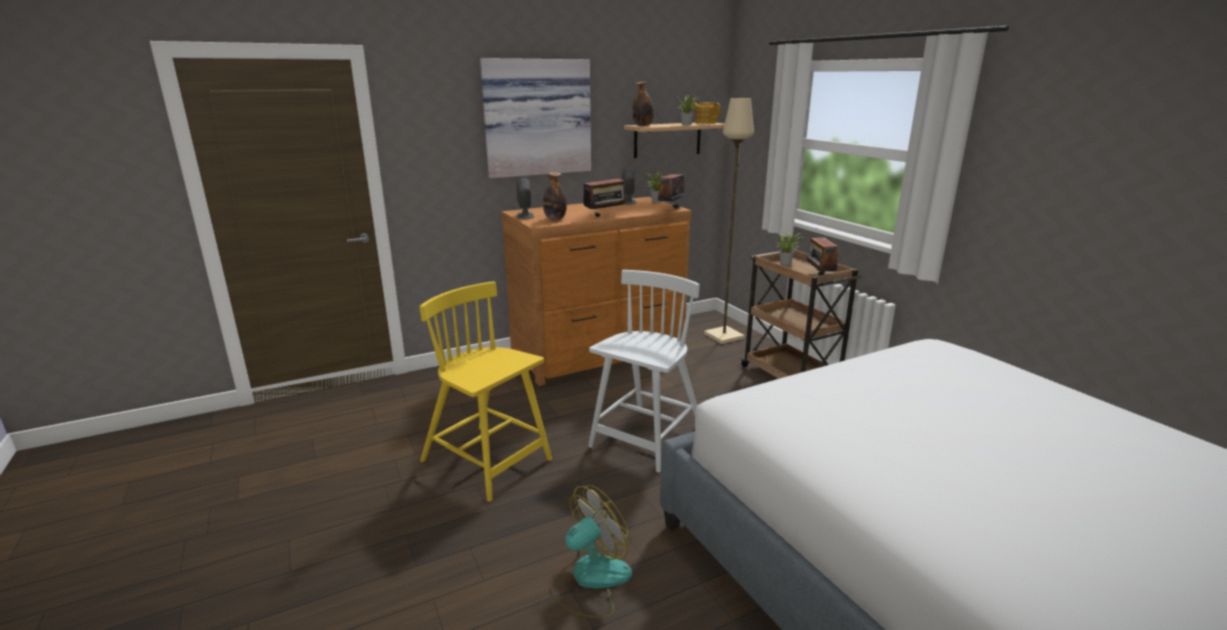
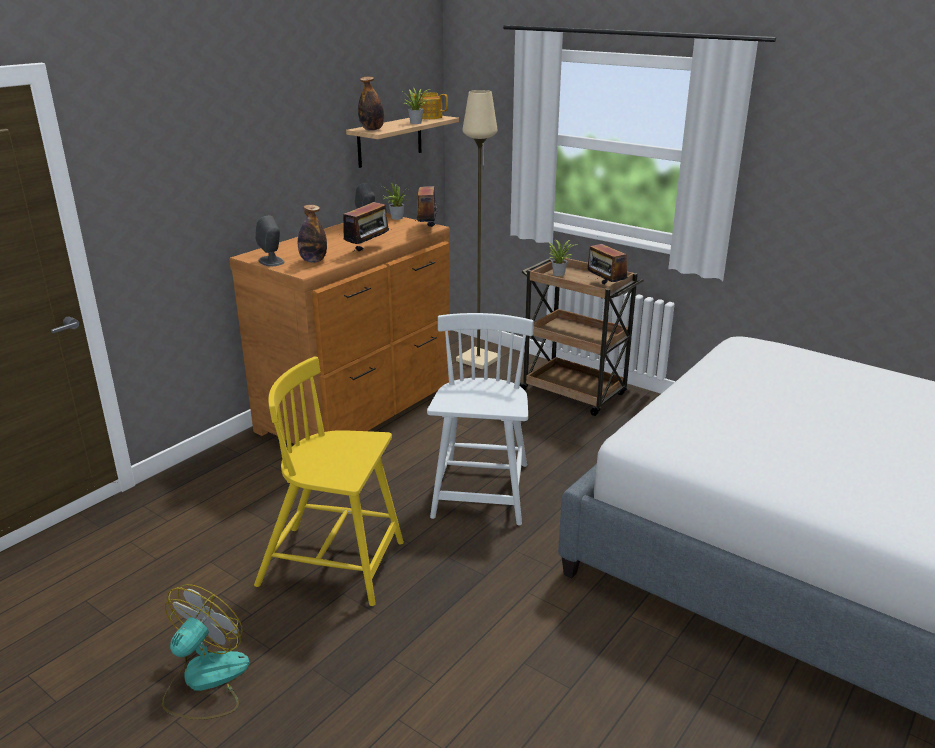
camera: 25 degrees left, 5 degrees up
picture [480,58,591,178] -> none
fan [549,485,632,619] -> fan moved to [162,584,250,720]

